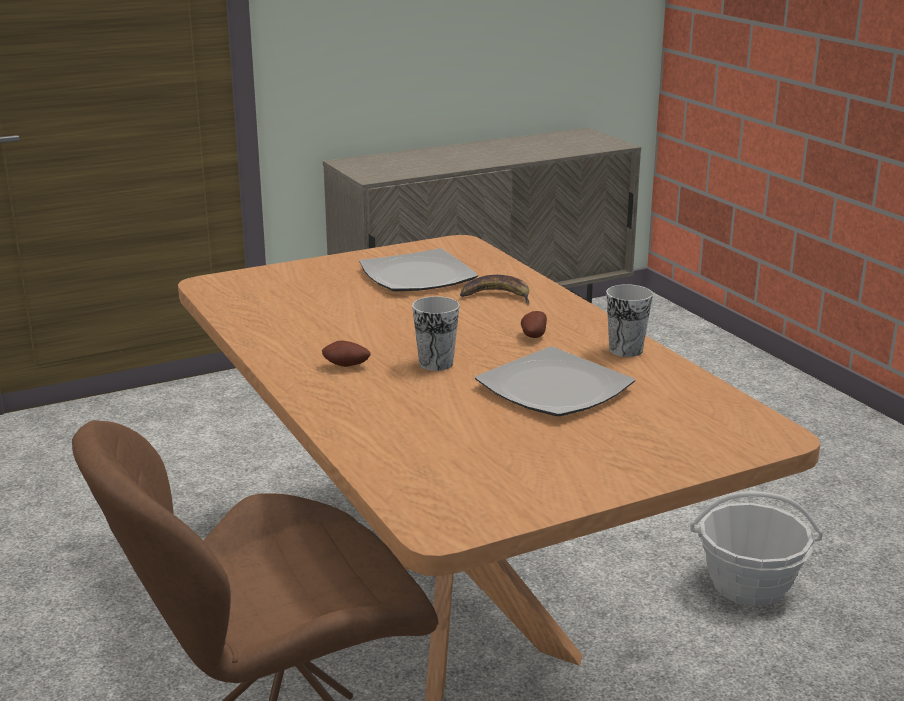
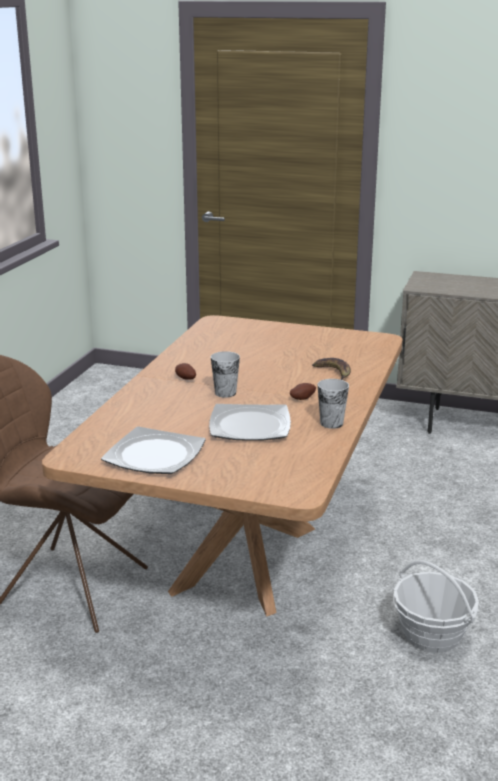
camera: 45 degrees right, 0 degrees up
plate [359,248,478,291] -> plate moved to [101,426,206,474]

